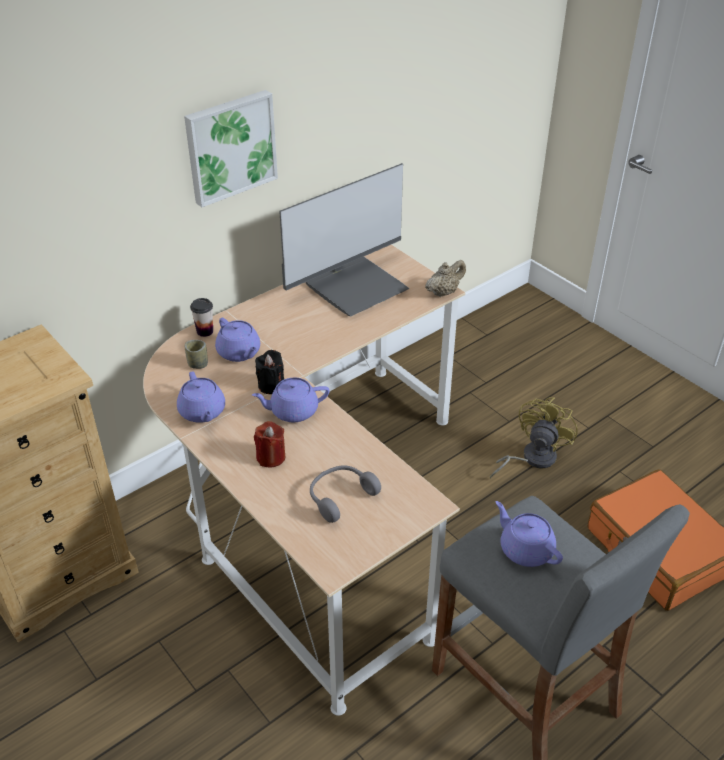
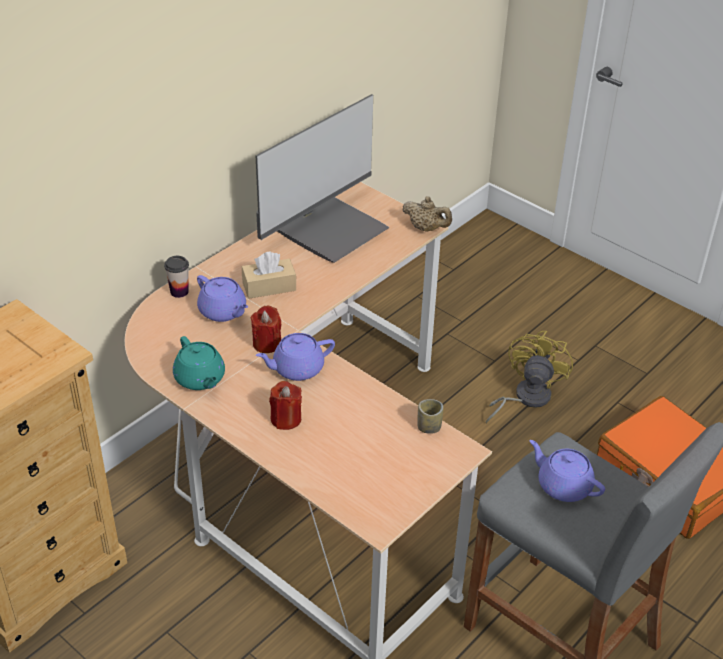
camera: 10 degrees left, 0 degrees up
purple teapot [177,371,225,423] -> turquoise teapot [173,336,225,390]
picture [184,90,278,207] -> none
cup [185,340,208,369] -> cup moved to [417,399,444,434]
black candle [255,350,284,394] -> red candle [251,306,281,353]
grey headphones [310,466,381,523] -> none
beige teapot [425,260,466,297] -> beige teapot turned 75 degrees clockwise [402,196,452,232]
none -> beige tissue box [242,251,296,299]

